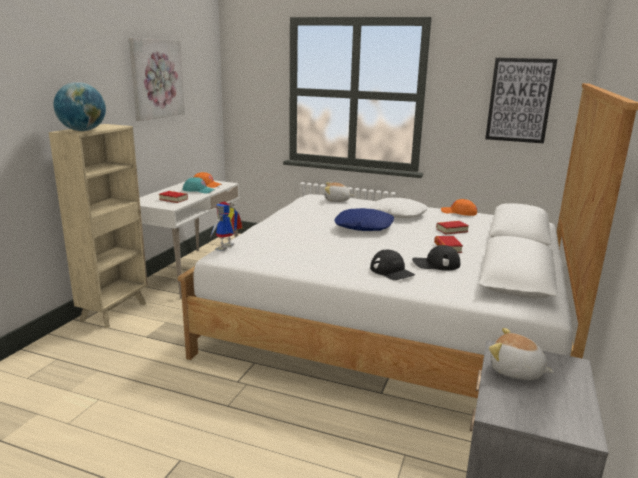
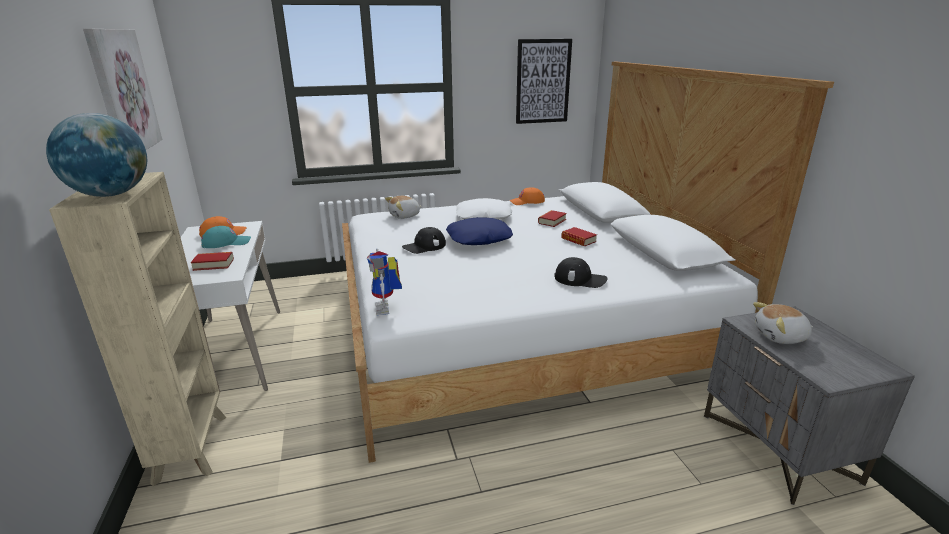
camera: 35 degrees left, 5 degrees up
black cap [412,245,460,271] -> black cap moved to [402,227,446,254]

